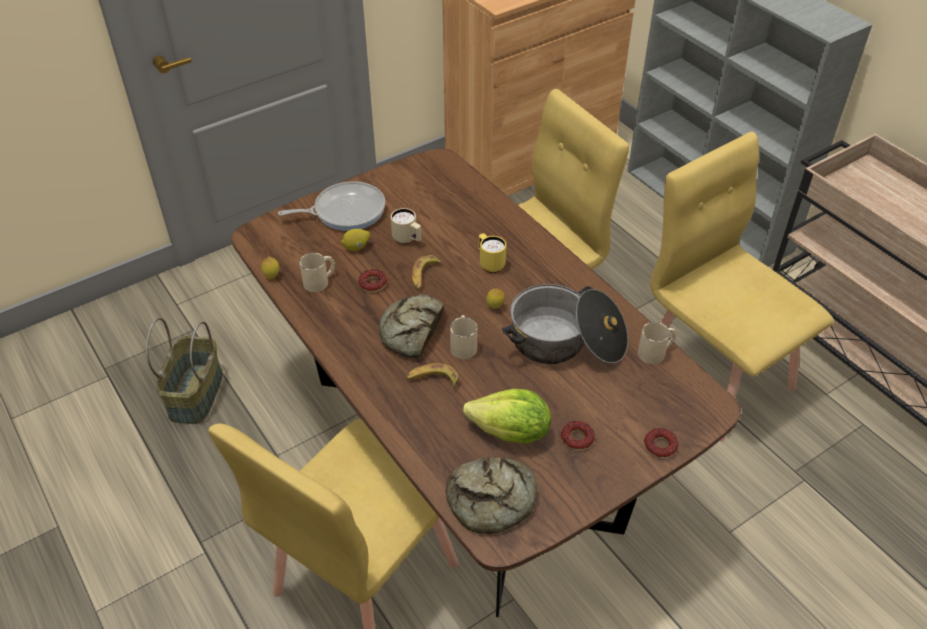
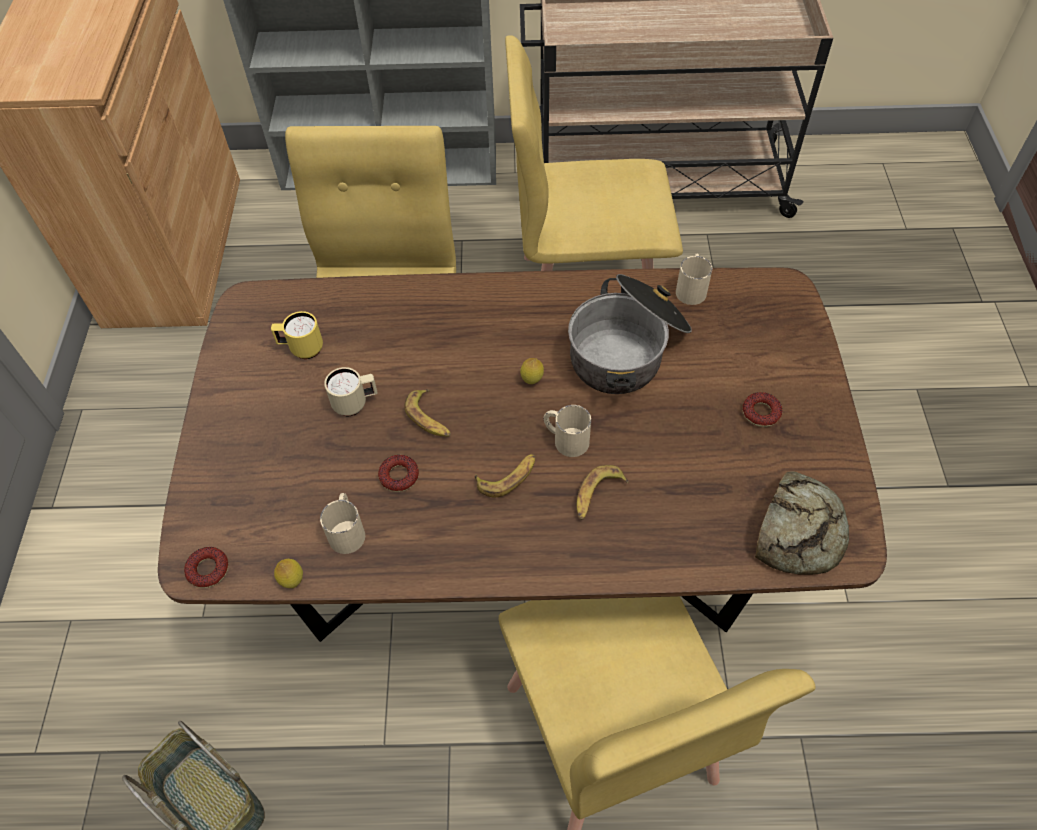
camera: 55 degrees left, 10 degrees up
frying pan [278,181,385,231] -> none
lemon [341,229,370,251] -> none
bread [379,294,444,358] -> banana [475,454,535,497]
lettuce [463,389,551,444] -> none
yellow mug [479,233,506,273] -> yellow mug moved to [271,311,323,359]
donut [644,428,678,458] -> donut moved to [184,547,229,588]

